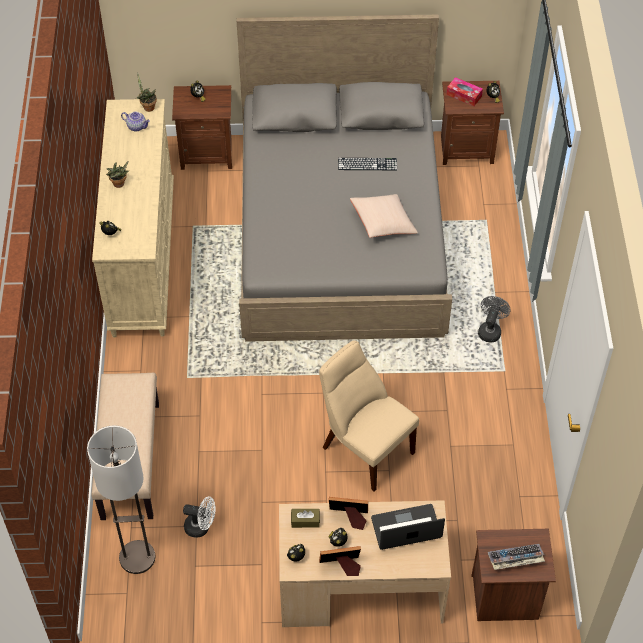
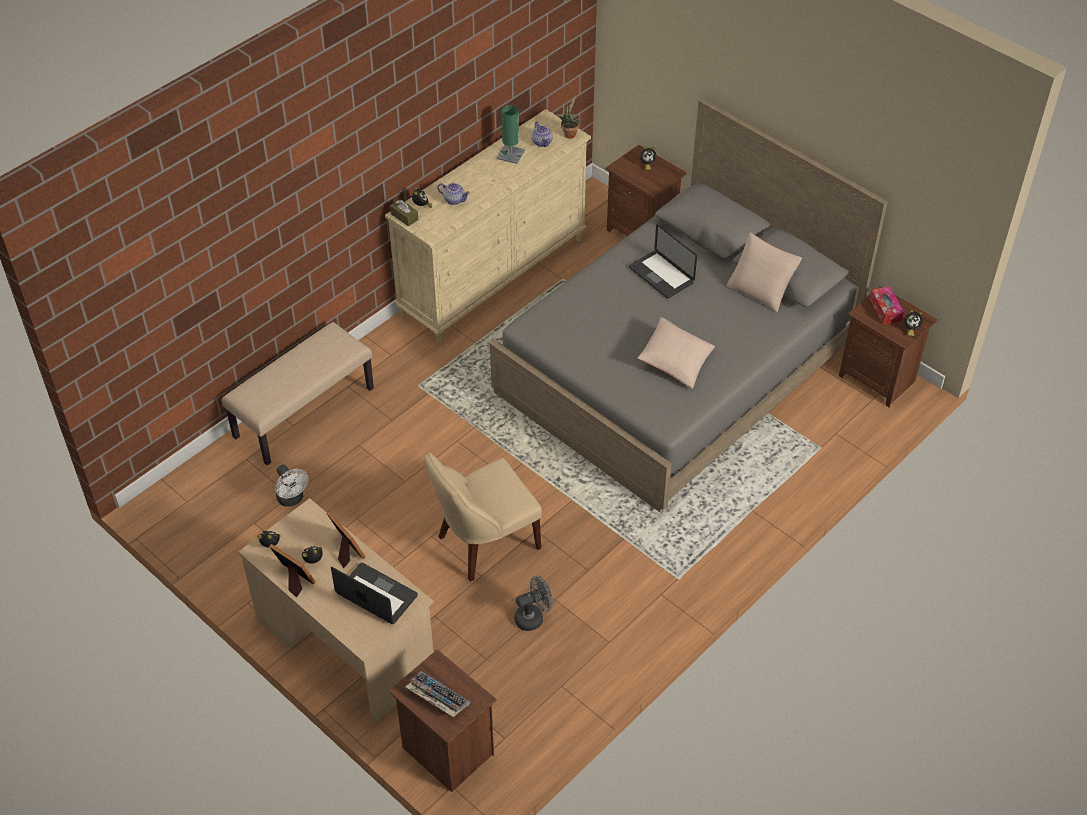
camera: 45 degrees right, 5 degrees down
floor lamp [87,425,155,574] -> none
potted plant [106,162,130,188] -> none
brown tissue box [291,509,320,528] -> brown tissue box moved to [390,199,419,226]
beige chair [319,340,419,491] -> beige chair turned 120 degrees counterclockwise [424,453,542,582]
keyboard [338,158,397,170] -> none
grey fan [478,296,511,342] -> grey fan moved to [514,576,553,631]
none -> teapot [437,183,470,205]
none -> green table lamp [497,105,525,164]
none -> laptop [629,224,697,299]
none -> beige pillow [726,233,802,312]

